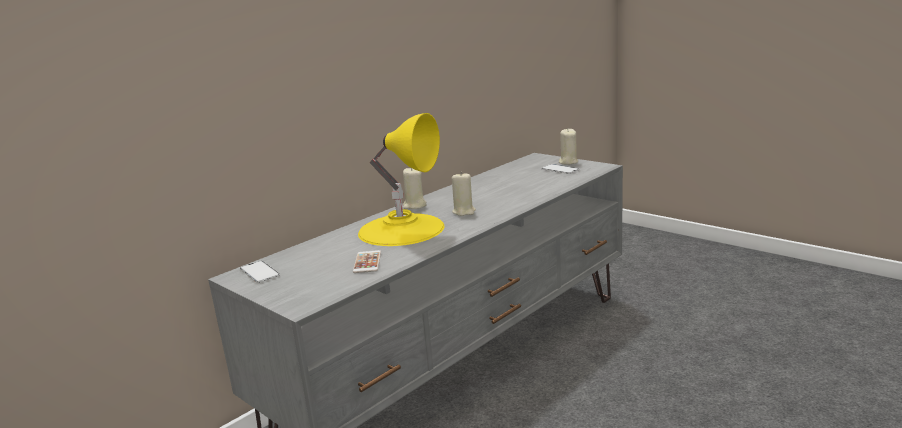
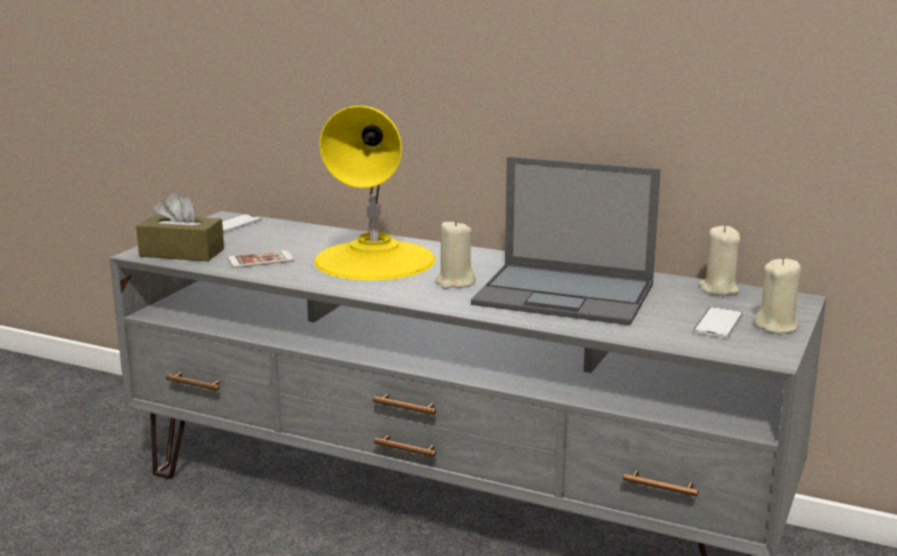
camera: 70 degrees right, 0 degrees up
beige candle [403,168,426,209] -> beige candle moved to [698,226,740,296]
none -> brown tissue box [136,192,224,261]
none -> laptop [471,156,660,325]

